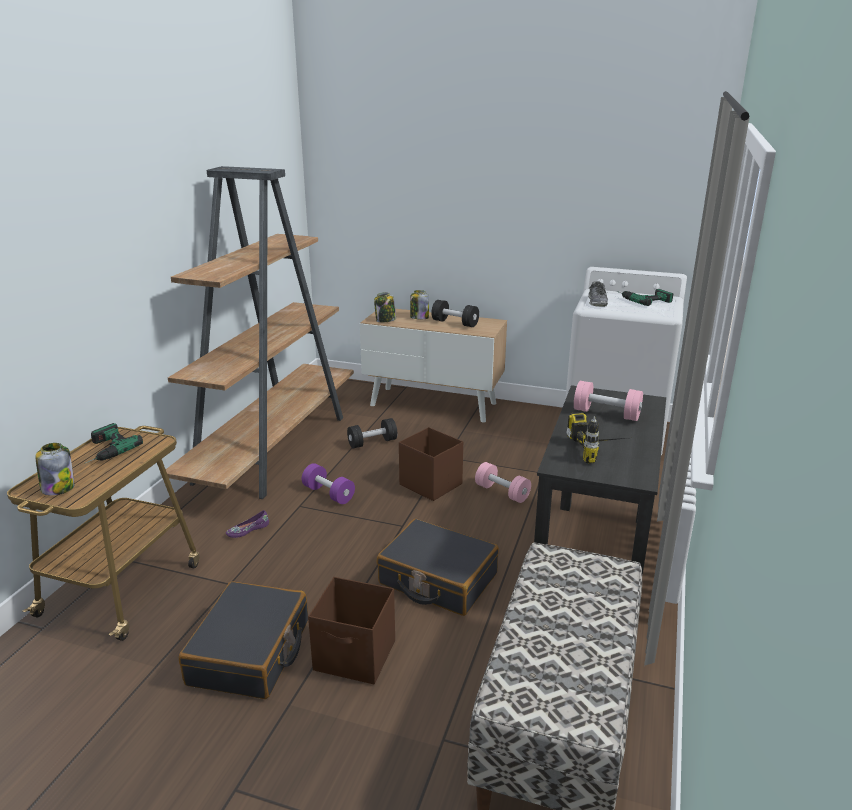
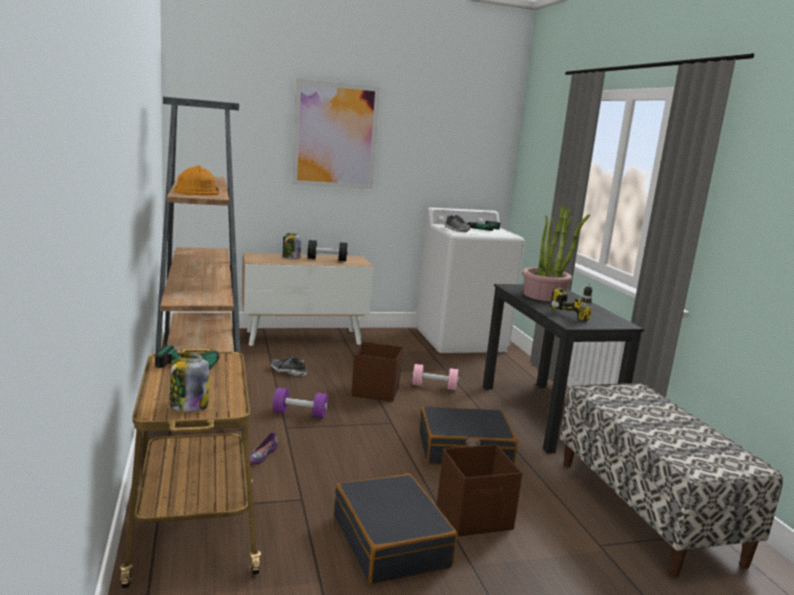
camera: 35 degrees left, 10 degrees down
black dumbbell [347,418,397,448] -> shoe [271,356,307,376]
jar [374,292,396,323] -> none
pink dumbbell [574,381,643,421] -> potted plant [522,205,590,301]
none -> orange hard hat [174,165,220,195]
none -> picture [292,79,380,189]

